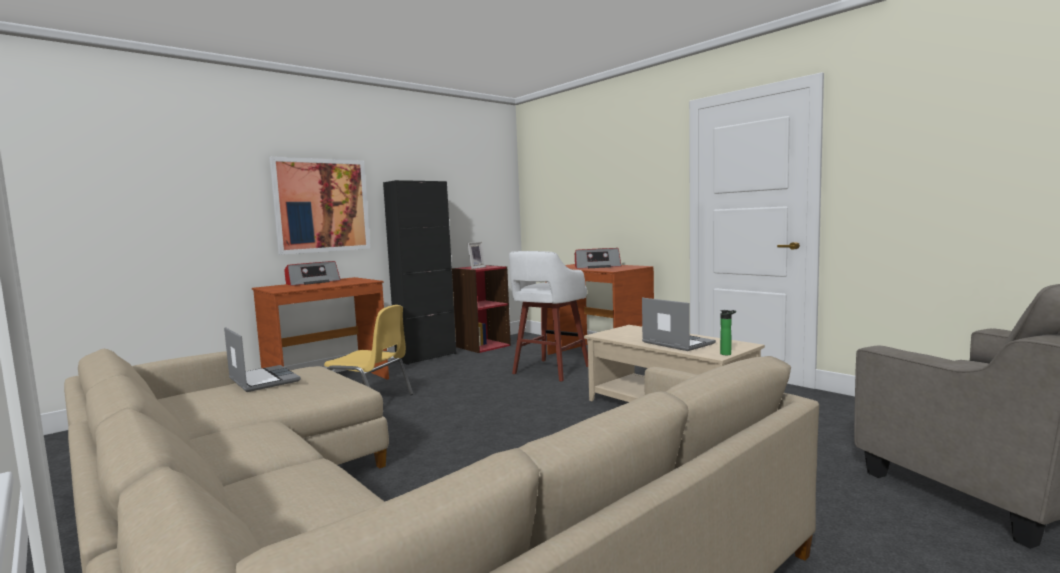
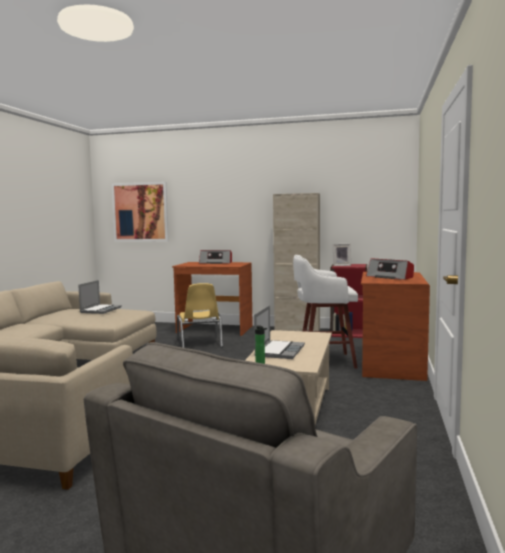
camera: 55 degrees right, 0 degrees up
picture [269,157,370,255] -> picture moved to [111,182,169,242]
black cabinet [383,180,457,365] -> beige cabinet [273,193,320,332]

